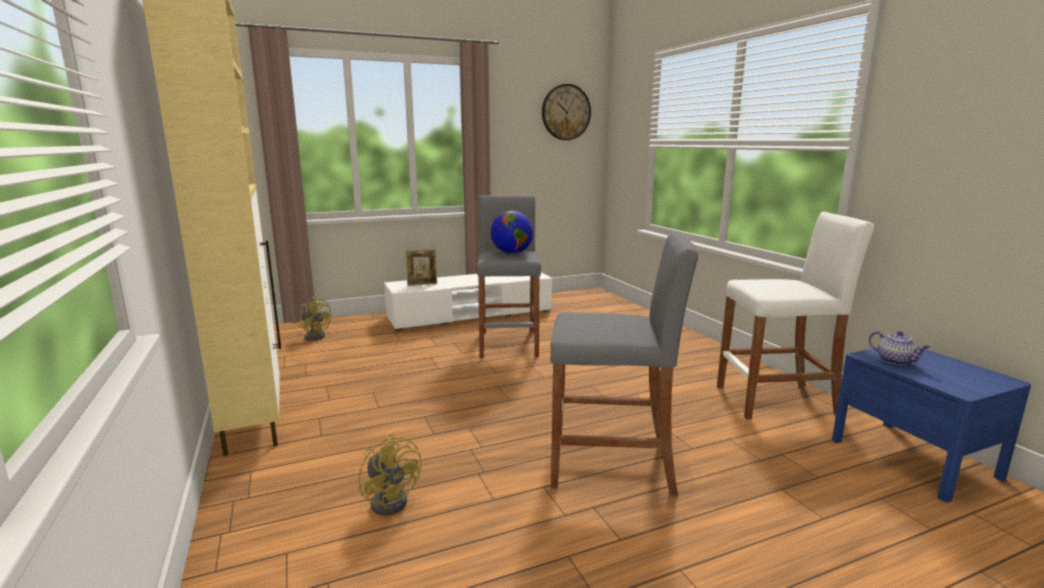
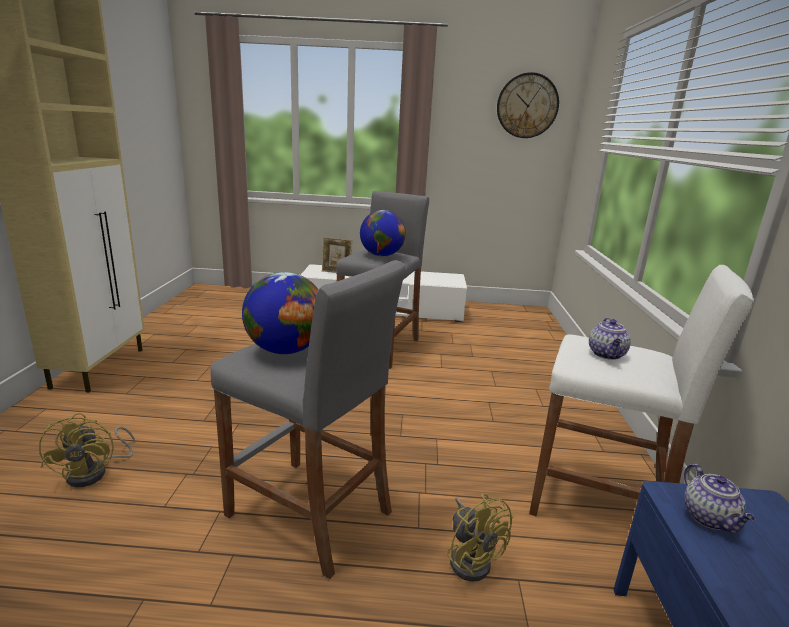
camera: 25 degrees right, 5 degrees up
yellow fan [300,297,331,341] -> yellow fan moved to [447,493,514,582]
none -> globe [242,272,318,354]
none -> teapot [589,318,631,360]

